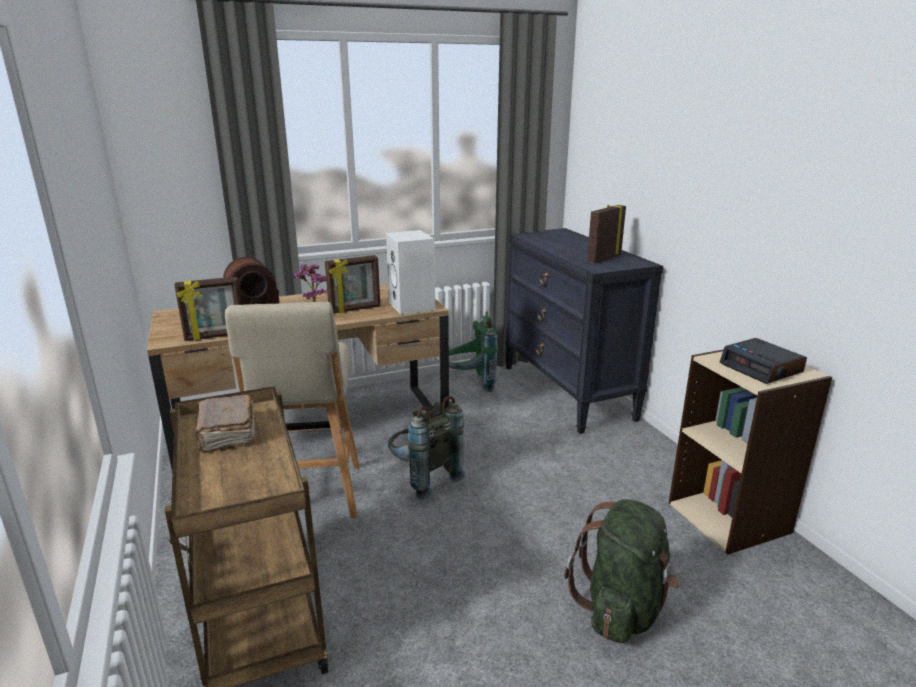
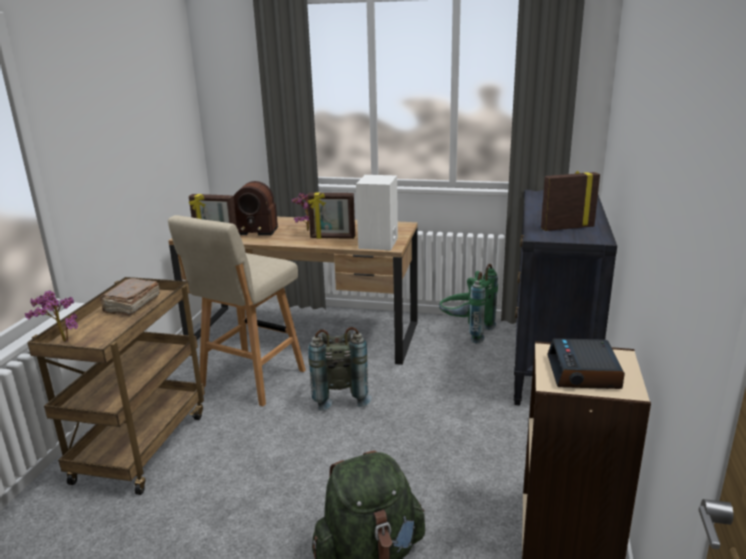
camera: 35 degrees right, 0 degrees up
none -> potted plant [25,291,78,342]

